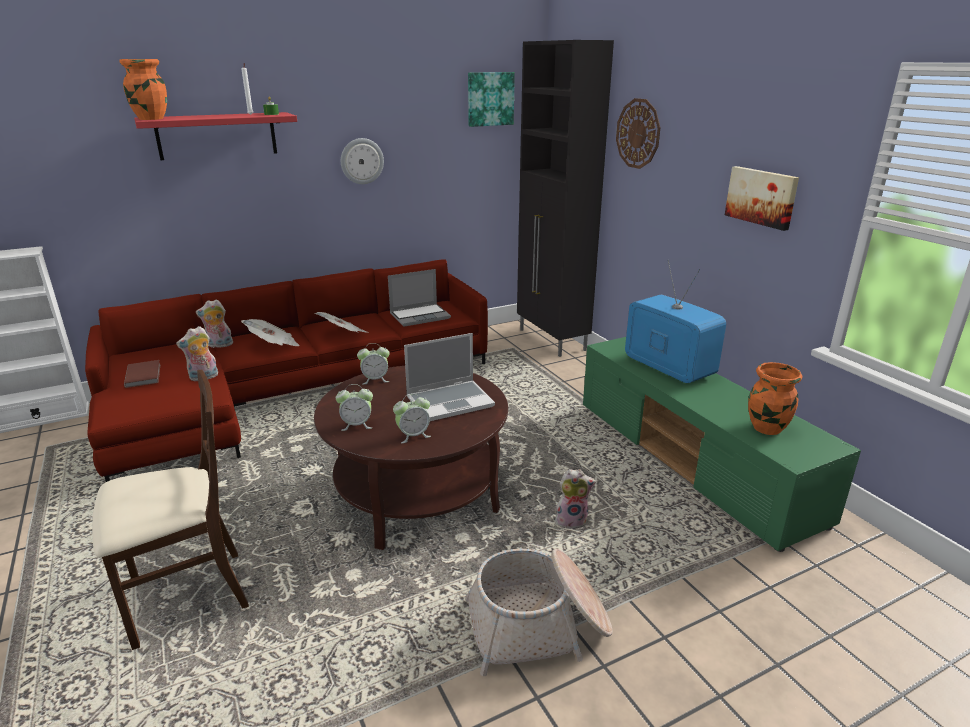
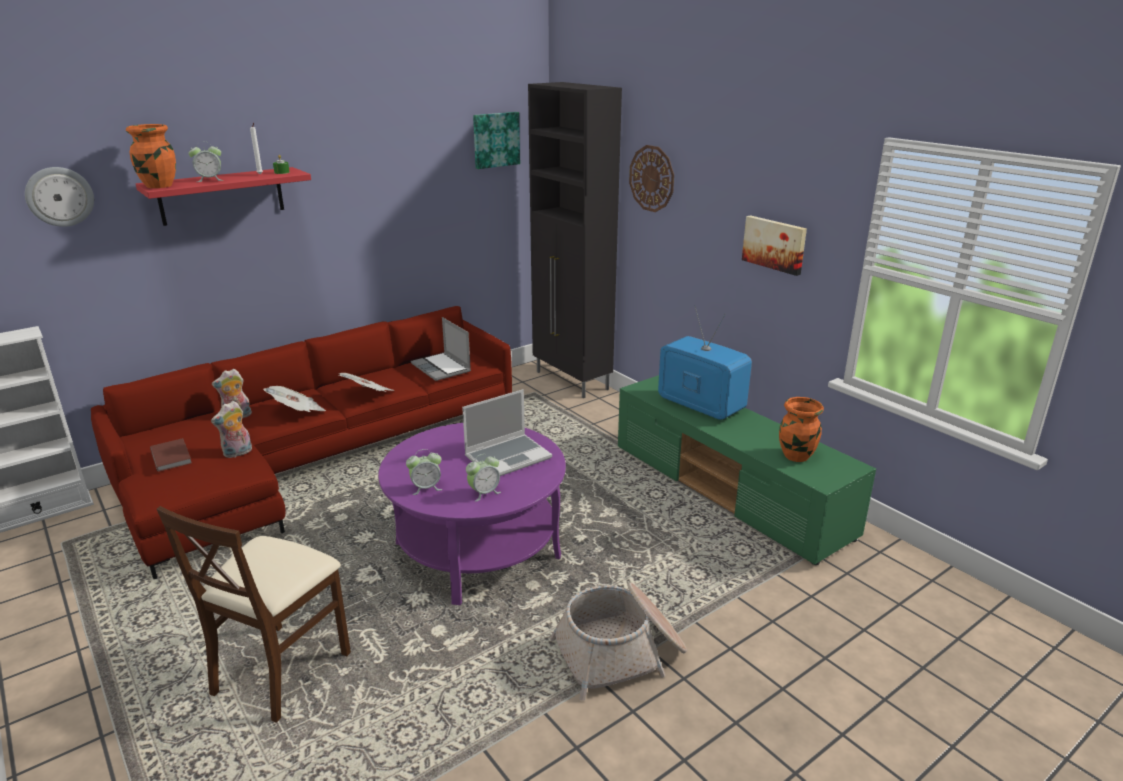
camera: 10 degrees left, 0 degrees up
beige chair [92,370,249,650] -> beige chair turned 150 degrees clockwise [157,506,351,723]
brown coffee table [314,366,508,550] -> purple coffee table [378,423,566,605]
wall clock [341,138,384,184] -> wall clock moved to [25,167,94,227]
alarm clock [357,343,390,384] -> alarm clock moved to [189,146,223,182]
laptop [388,269,451,327] -> laptop turned 90 degrees clockwise [411,317,471,381]
plush toy [555,469,596,529] -> none

